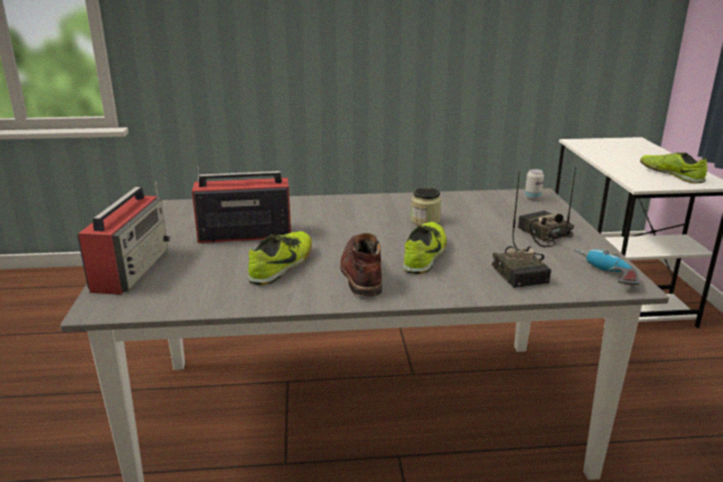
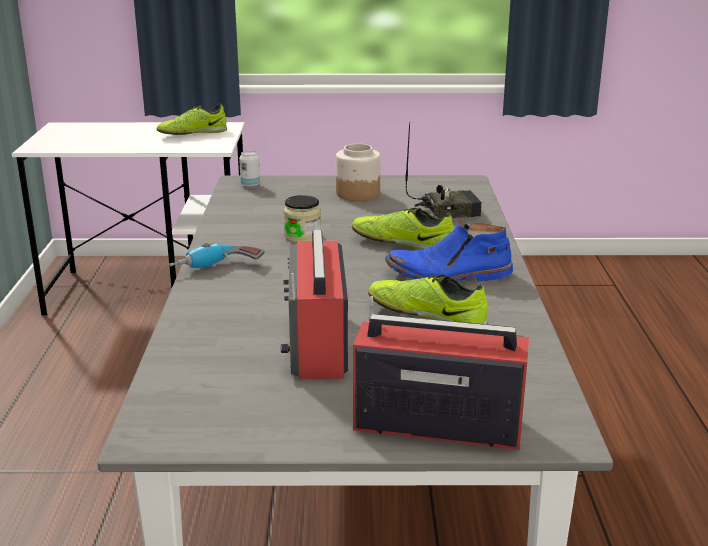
camera: 85 degrees left, 0 degrees up
brown boot [340,233,382,296] -> blue boot [385,221,513,281]
radio [518,167,576,247] -> jar [336,144,381,201]
power drill [573,249,640,285] -> power drill moved to [169,242,265,268]

